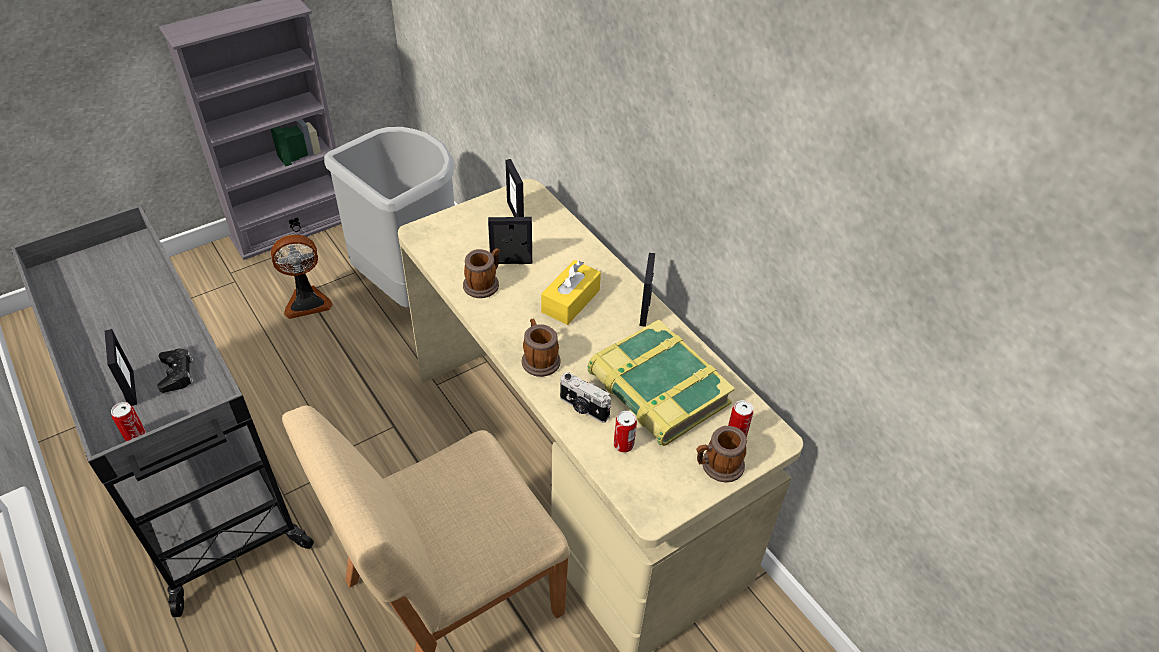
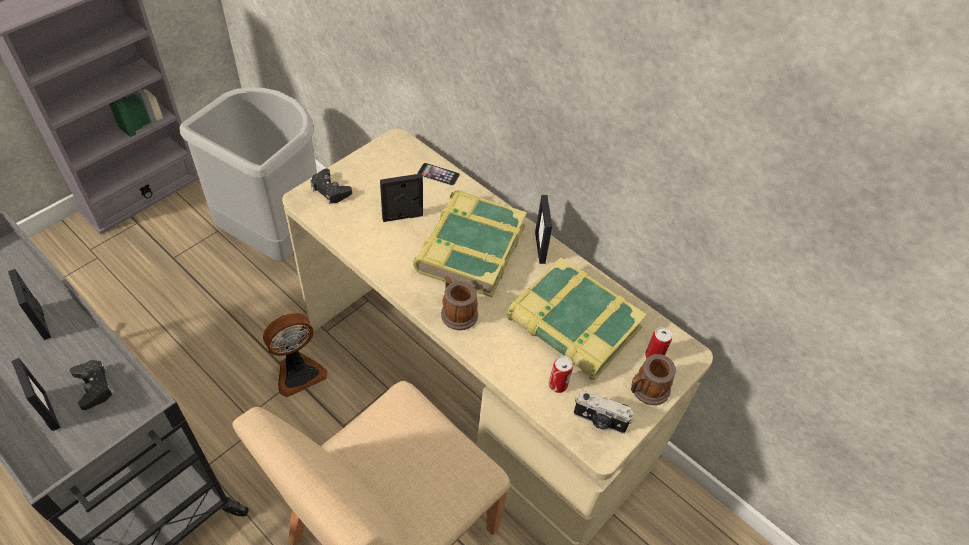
camera: 15 degrees left, 5 degrees up
can [111,402,146,441] -> none
fan [271,234,333,319] -> fan moved to [263,313,328,397]
mug [463,248,500,298] -> none
picture frame [505,159,524,217] -> picture frame moved to [8,269,51,340]
yellow tissue box [541,260,601,325] -> book [413,190,527,297]
camera [560,372,611,423] -> camera moved to [573,390,634,434]
none -> black game controller [310,168,352,205]
none -> phone [417,163,460,186]

